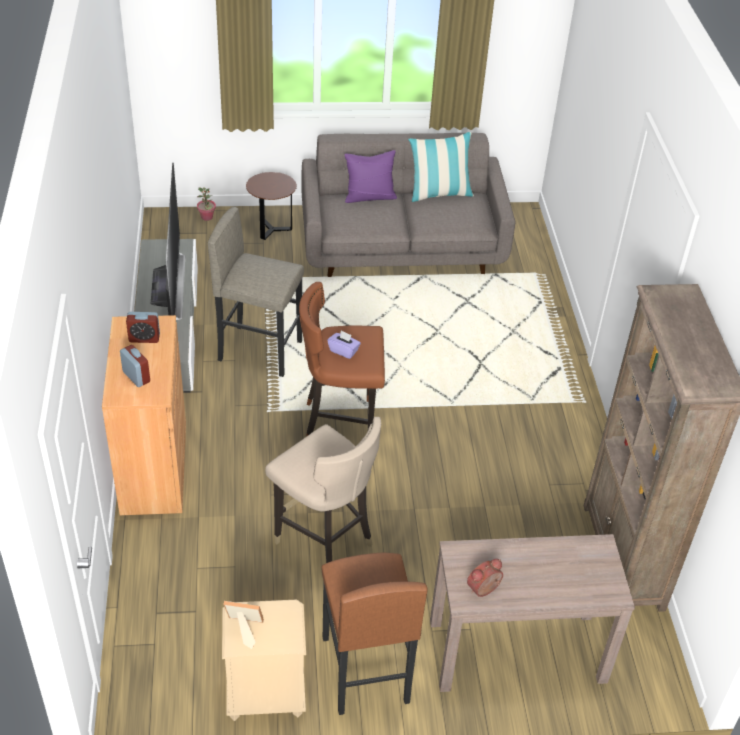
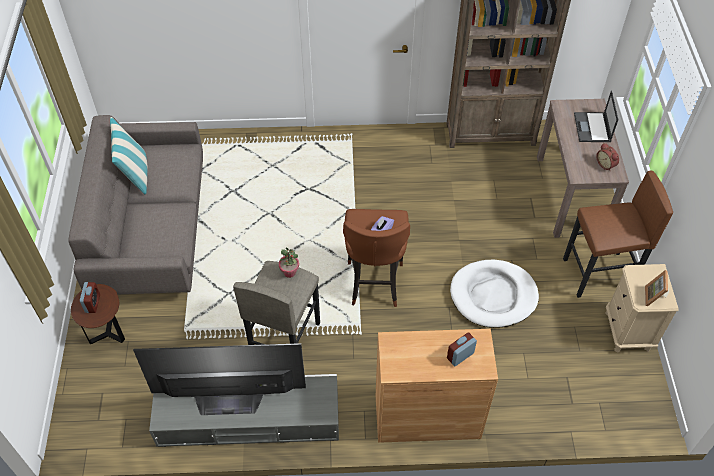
camera: 85 degrees left, 10 degrees up
alarm clock [126,312,160,343] -> alarm clock moved to [80,282,100,313]
potted plant [197,187,216,221] -> potted plant moved to [279,248,299,278]
beige stool [265,417,381,563] -> white dog bed [450,260,539,328]
purple pillow [344,150,397,203] -> none
none -> laptop [574,91,618,142]

